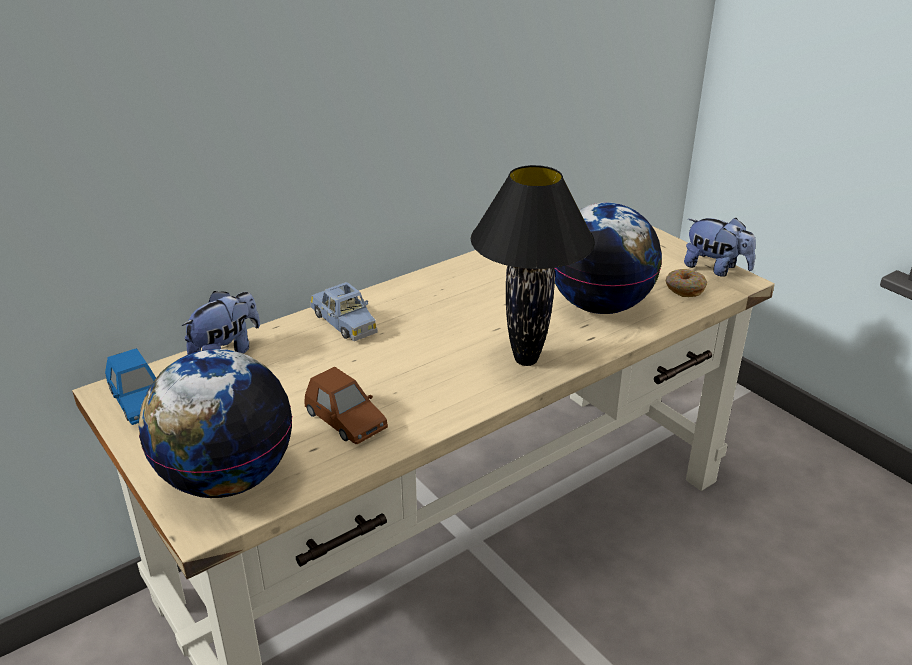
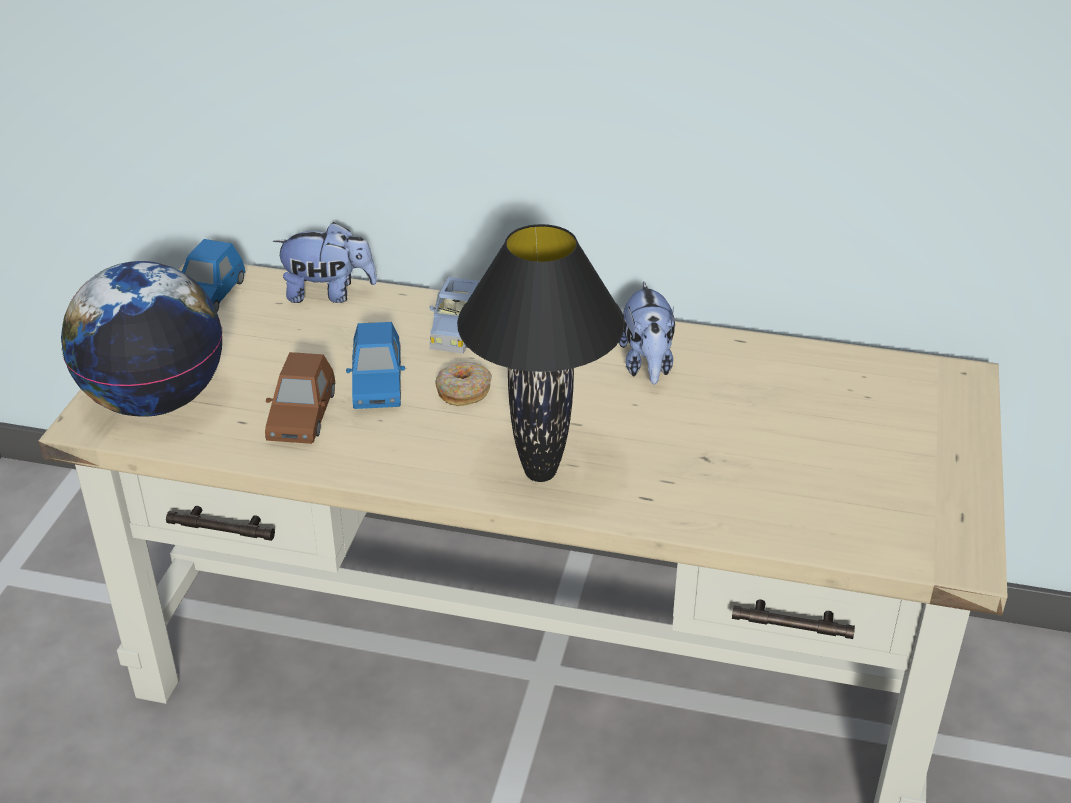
camera: 50 degrees right, 5 degrees up
globe [555,202,662,314] -> none
donut [666,269,707,297] -> donut moved to [435,362,492,406]
plush toy [684,218,756,277] -> plush toy moved to [618,281,675,385]
none -> blue toy car [346,322,405,409]

